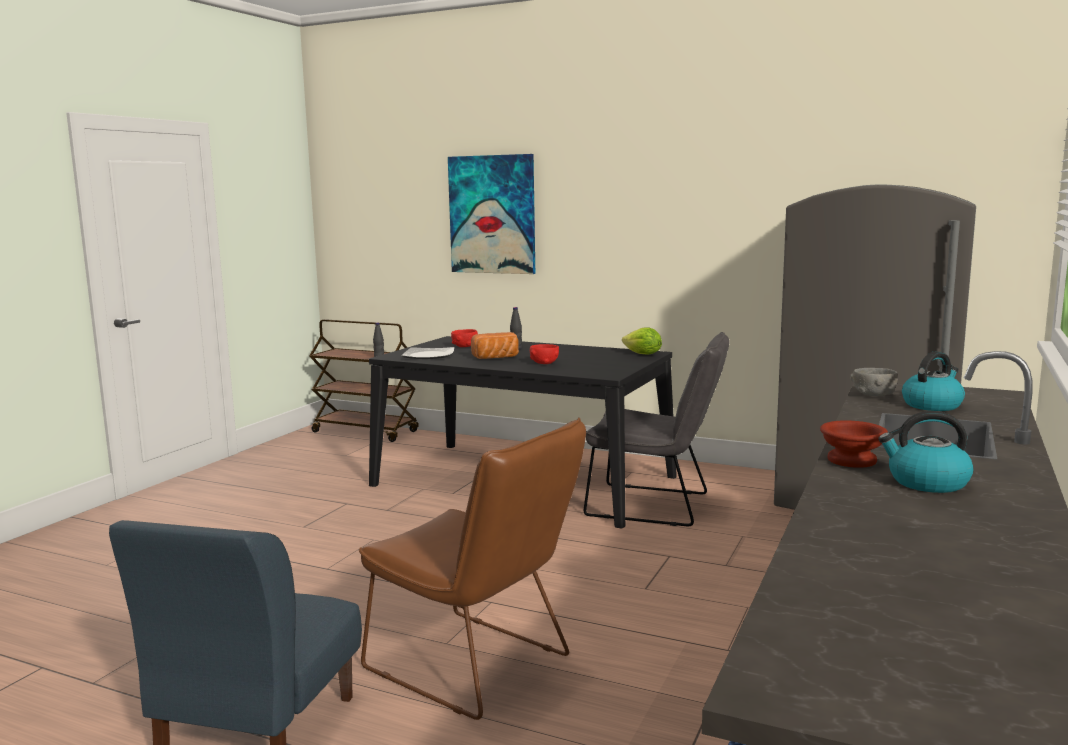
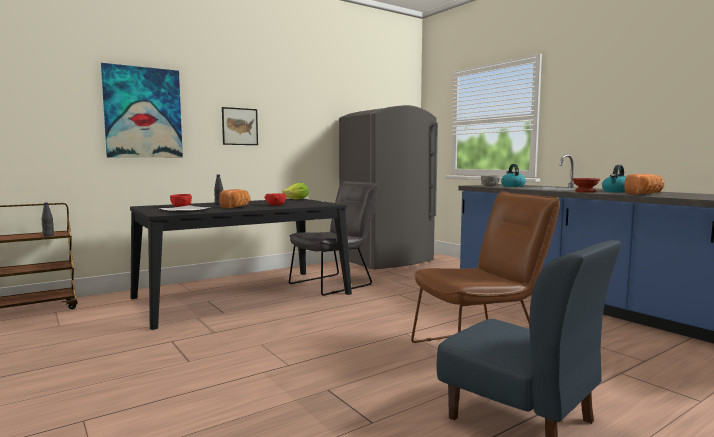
camera: 60 degrees left, 5 degrees down
none -> picture [222,107,258,145]
none -> bread [624,174,664,194]

